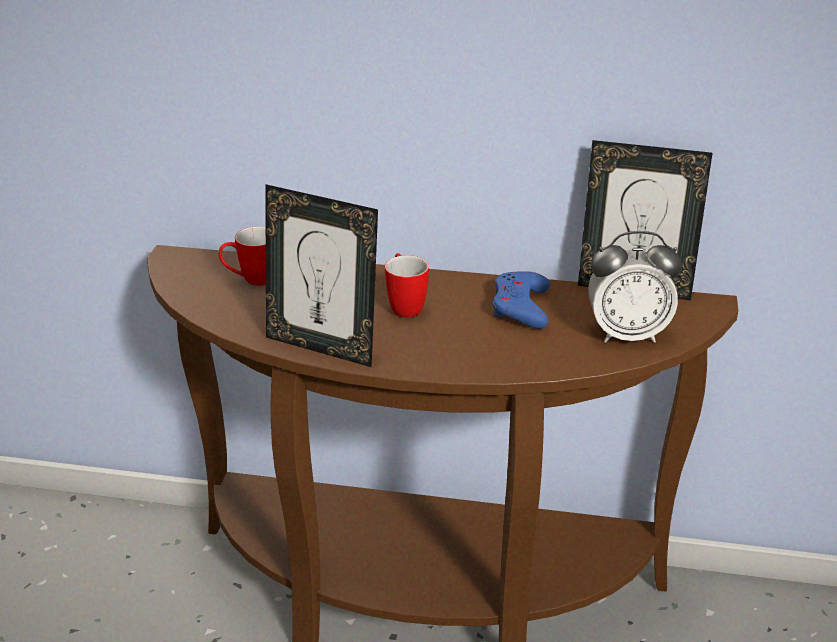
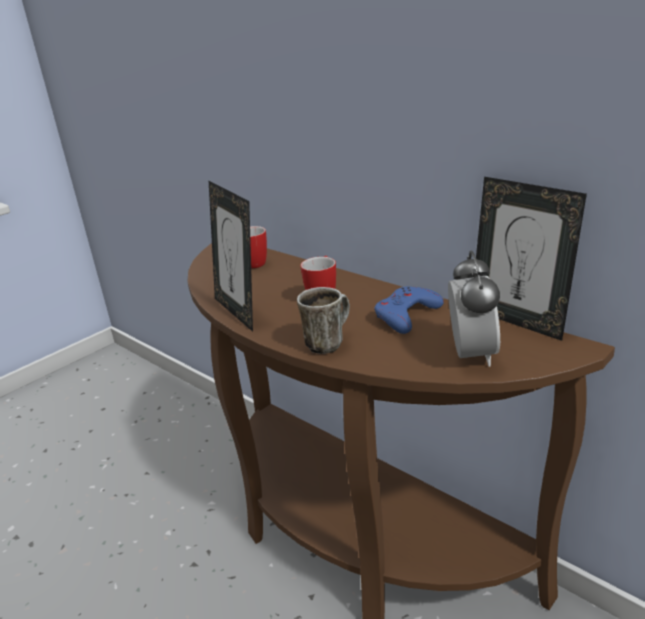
camera: 35 degrees right, 5 degrees down
alarm clock [588,231,682,343] -> alarm clock turned 120 degrees counterclockwise [448,250,500,367]
none -> mug [297,287,350,354]

